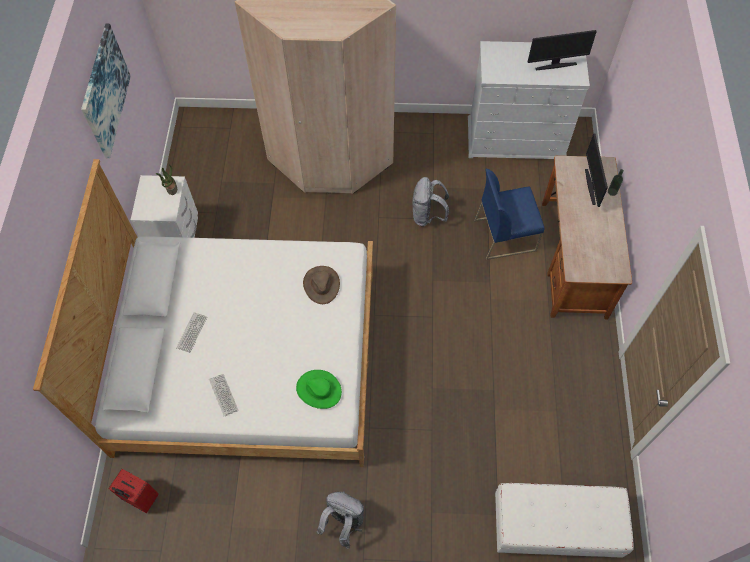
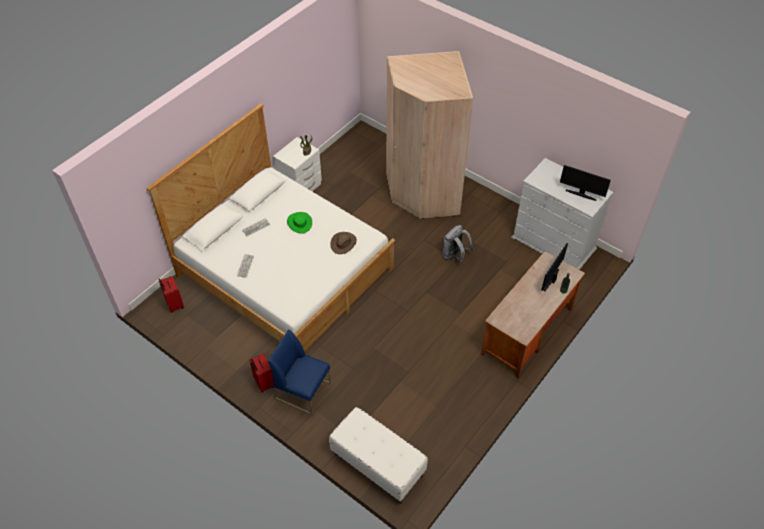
camera: 35 degrees right, 10 degrees down
picture [81,24,131,158] -> none
green hat [296,370,342,409] -> green hat moved to [287,212,312,233]
grey backpack [316,491,364,549] -> red suitcase [249,354,274,392]
blue chair [474,169,544,260] -> blue chair moved to [268,329,331,415]

